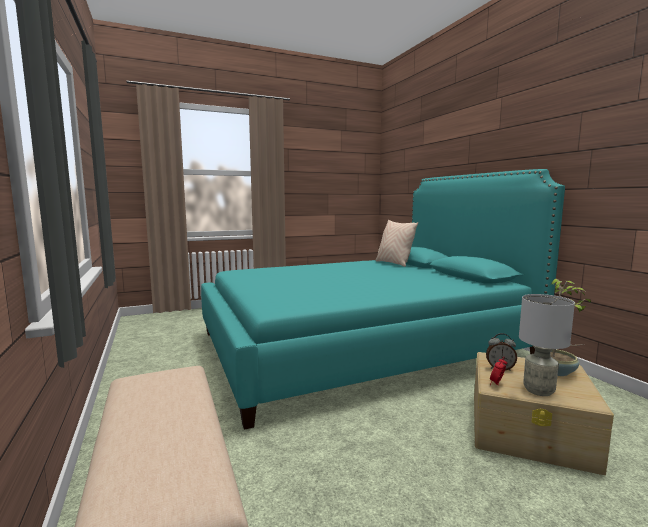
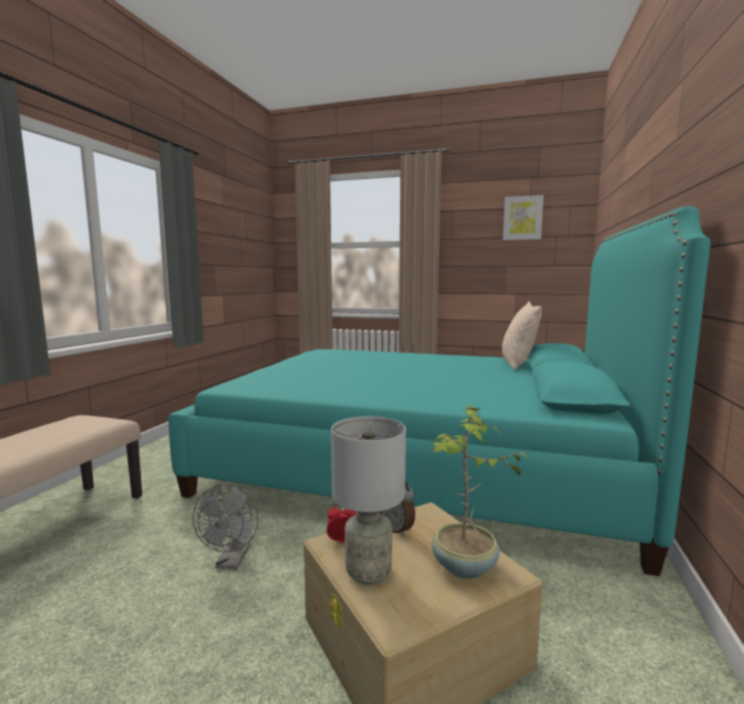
camera: 40 degrees right, 0 degrees up
none -> grey fan [193,485,258,569]
none -> picture [503,195,544,240]

